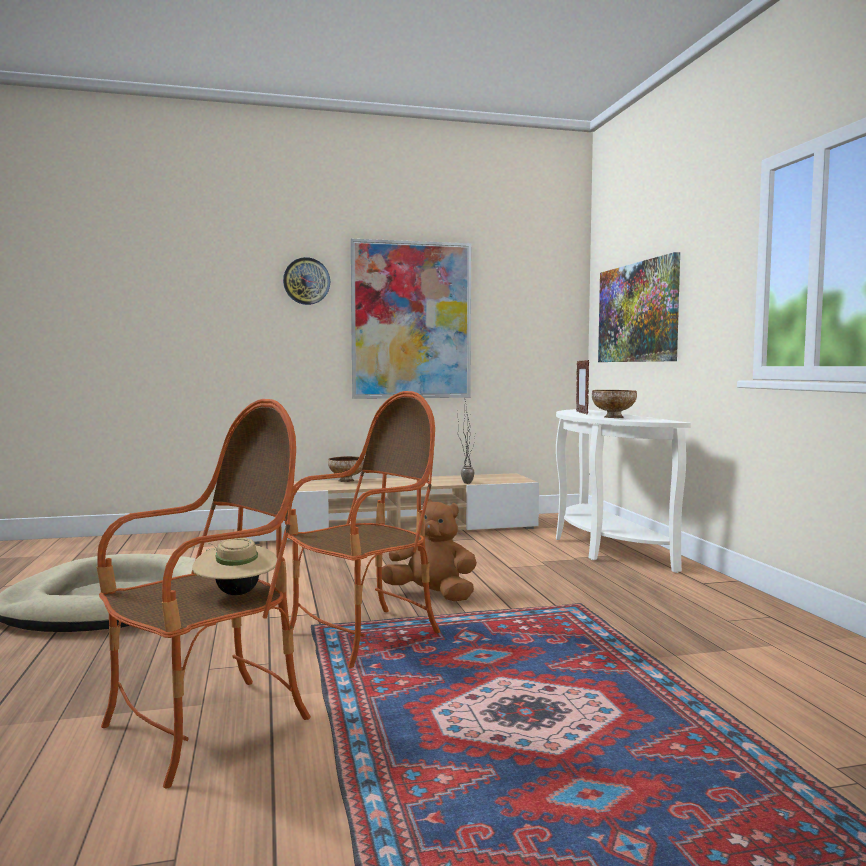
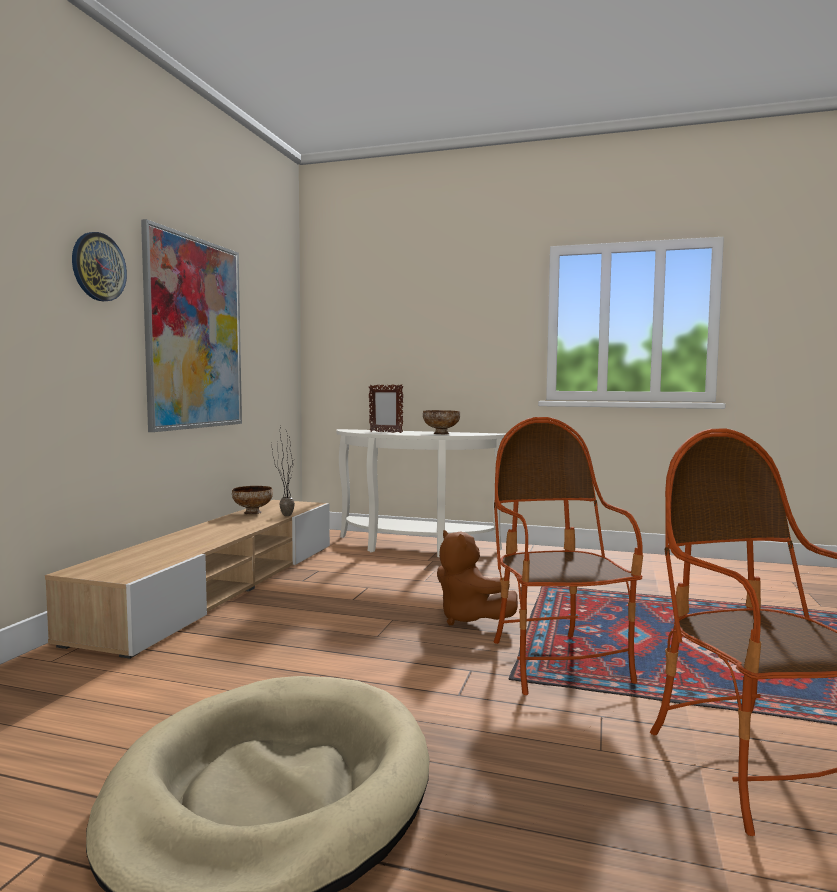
camera: 60 degrees left, 0 degrees up
beige hat [192,538,278,595] -> none
bowl [328,456,365,482] -> bowl moved to [232,486,273,514]
brown plush toy [382,499,477,601] -> brown plush toy turned 90 degrees counterclockwise [437,530,518,625]
picture [598,252,680,362] -> none

